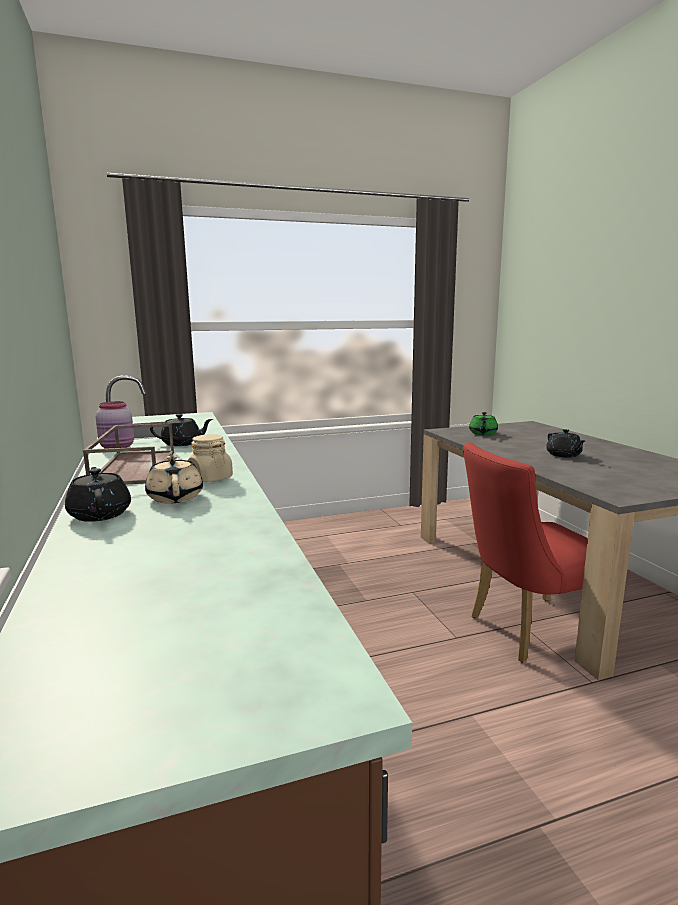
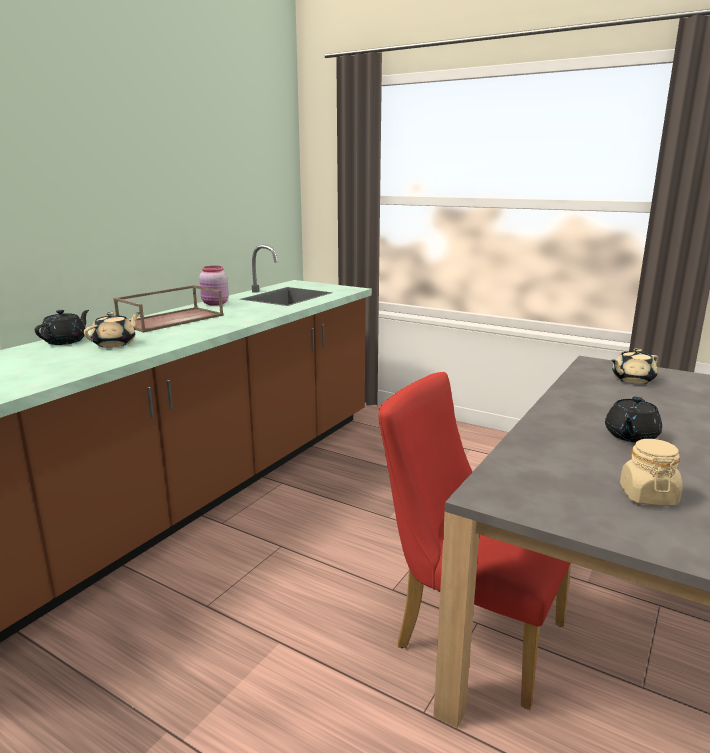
camera: 50 degrees right, 5 degrees up
black teapot [150,414,213,446] -> none
beige jar [188,434,233,482] -> beige jar moved to [620,439,683,506]
green teapot [469,412,498,435] -> beige teapot [611,348,658,384]

